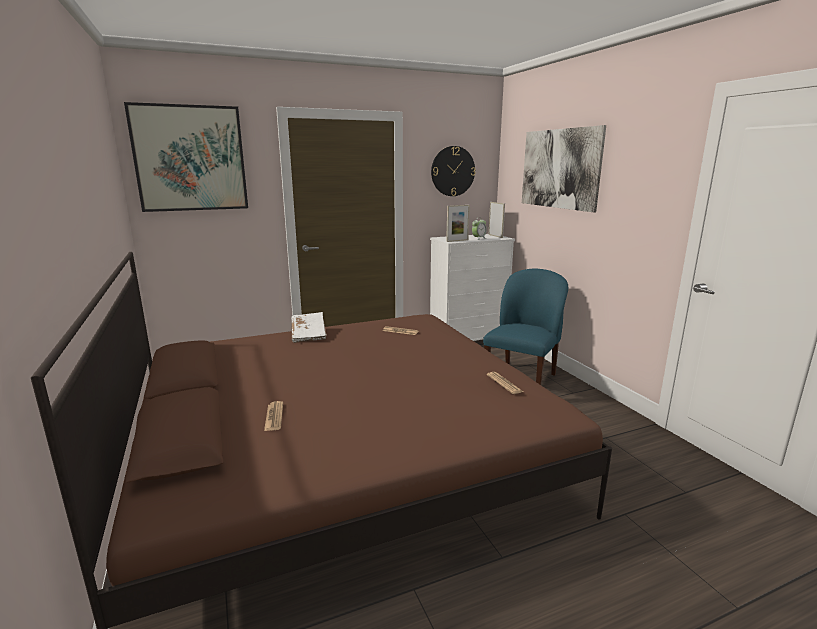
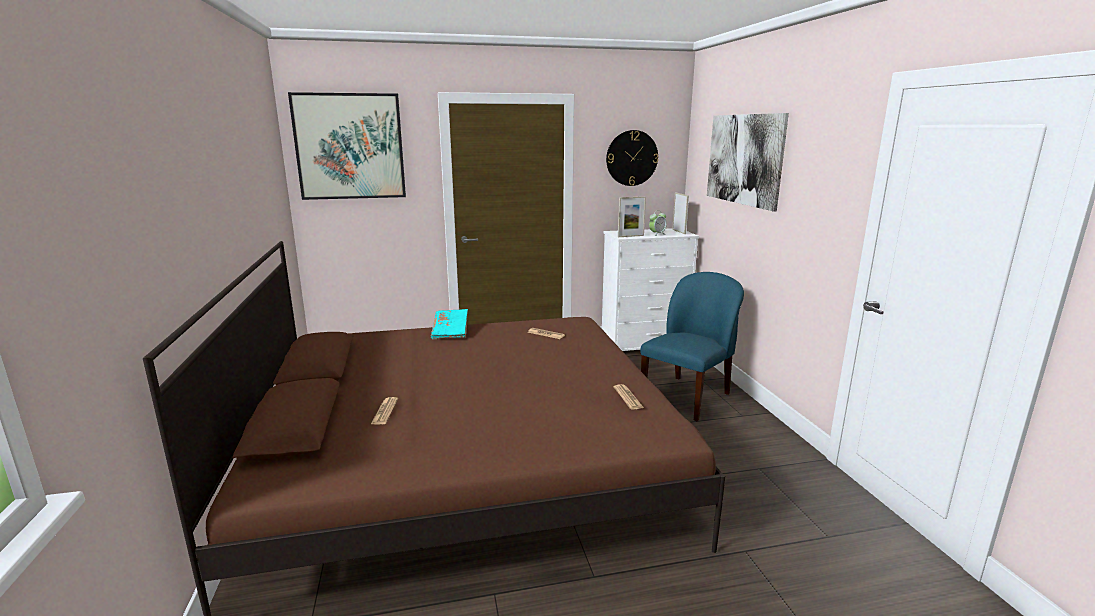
camera: 10 degrees right, 0 degrees up
white book [291,312,327,343] -> turquoise book [431,309,468,340]

